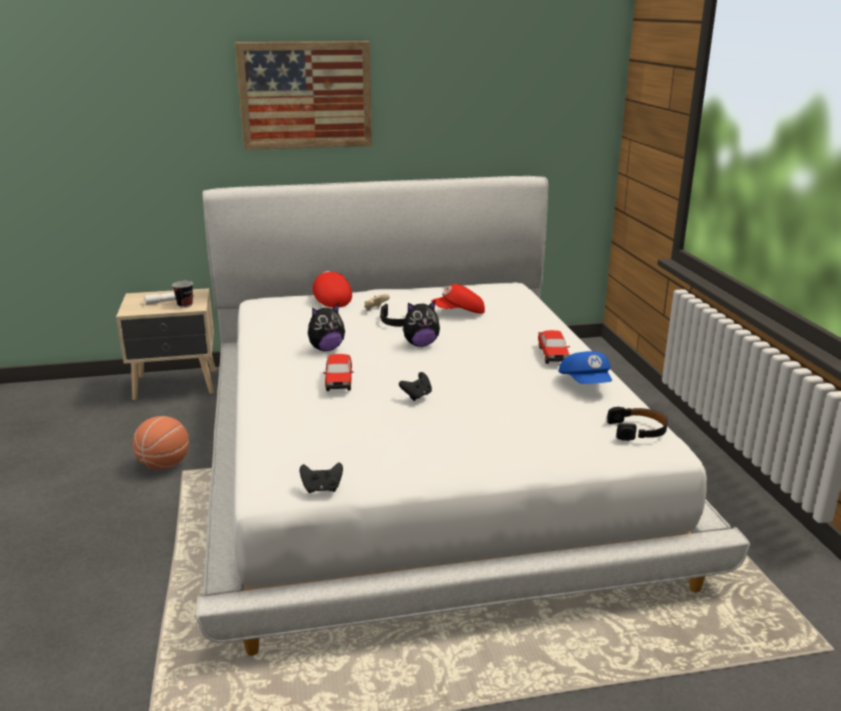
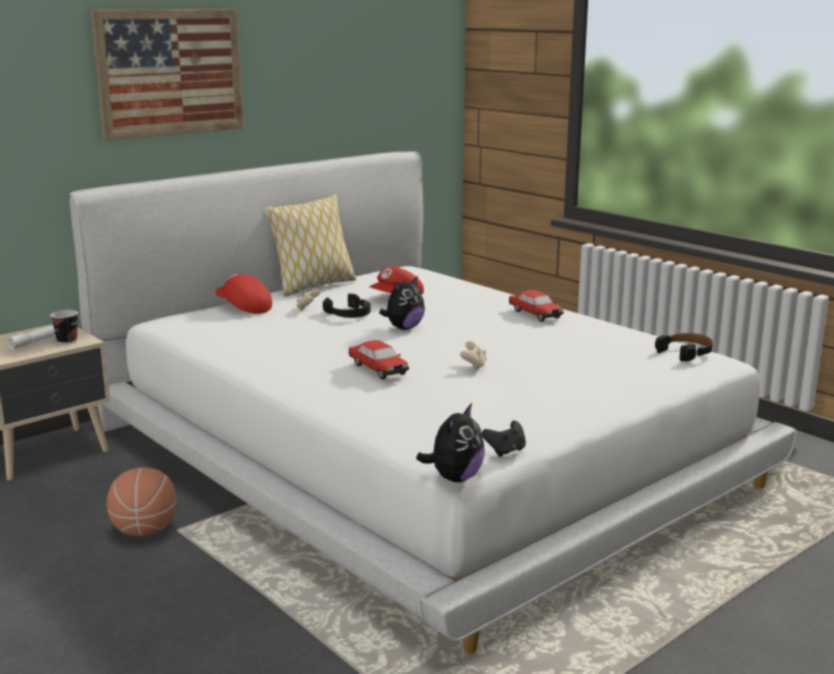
camera: 30 degrees left, 5 degrees down
plush toy [308,303,345,351] -> plush toy moved to [416,403,485,482]
black game controller [399,372,432,401] -> beige game controller [460,341,487,370]
blue cap [559,351,612,384] -> none
none -> pillow [265,194,357,296]

